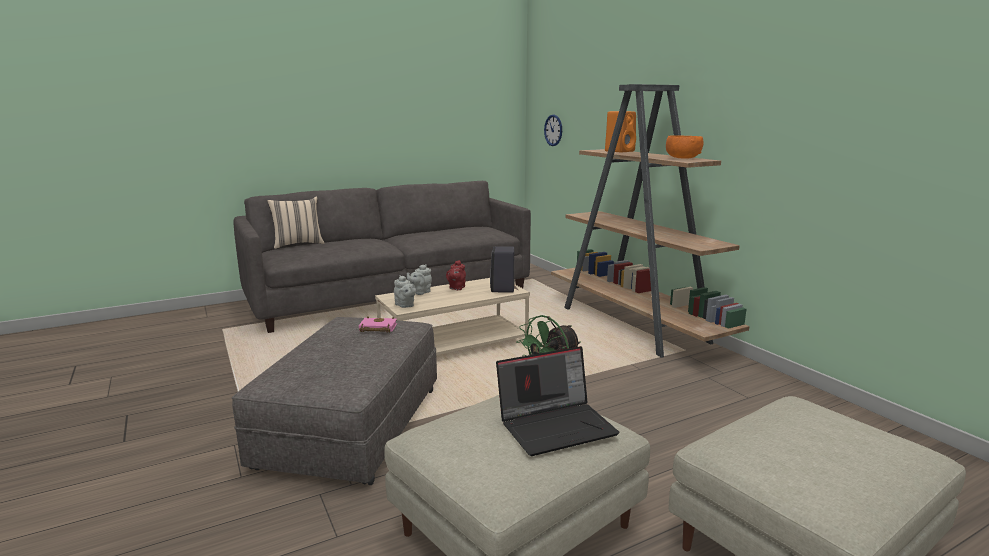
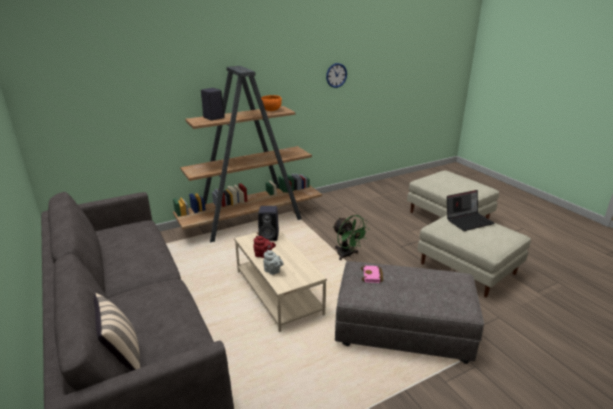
camera: 90 degrees left, 10 degrees up
grey teapot [394,275,416,308] -> none
laptop [496,346,620,456] -> laptop turned 90 degrees clockwise [447,190,494,231]
wall clock [544,115,562,146] -> wall clock moved to [326,63,347,88]
orange speaker [605,111,636,153] -> black speaker [201,88,225,121]

